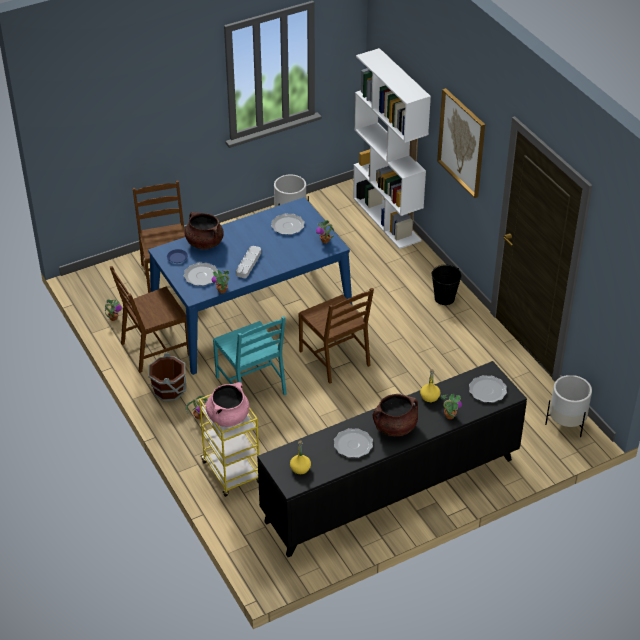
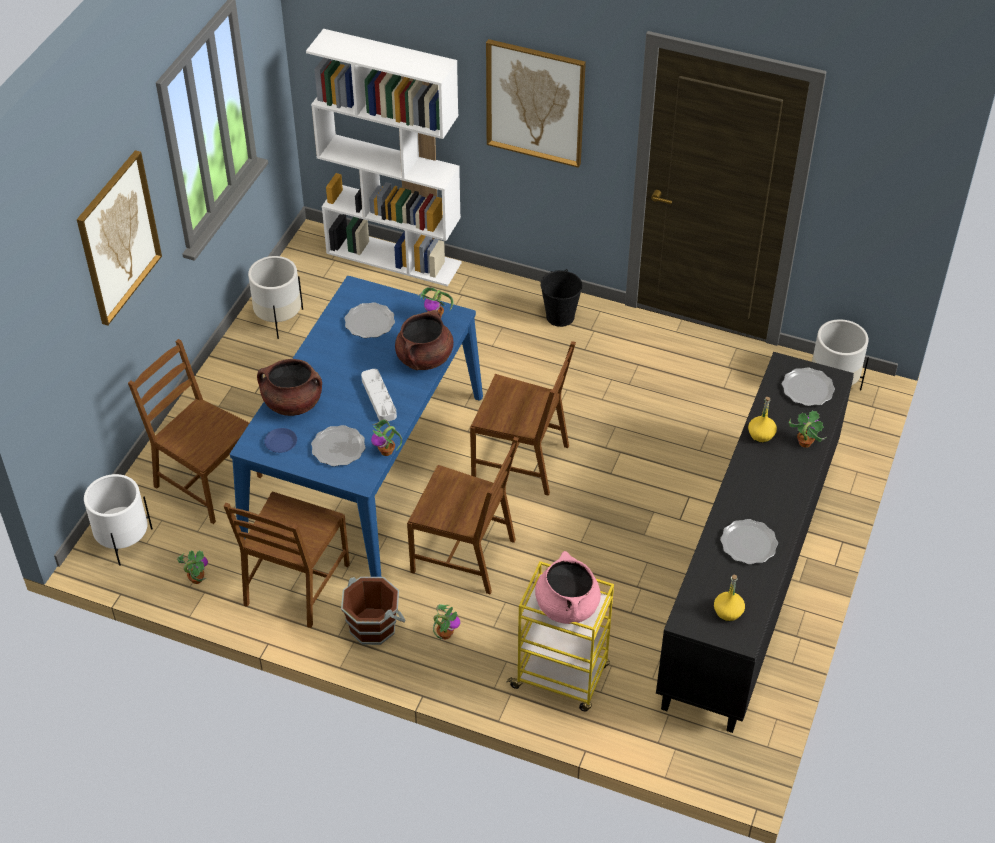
camera: 40 degrees left, 5 degrees up
turquoise chair [213,316,287,395] -> brown chair [407,437,519,594]
brown cooking pot [373,394,418,436] -> brown cooking pot moved to [395,310,453,370]
none -> picture [77,150,162,326]
none -> white planter [84,474,153,566]

